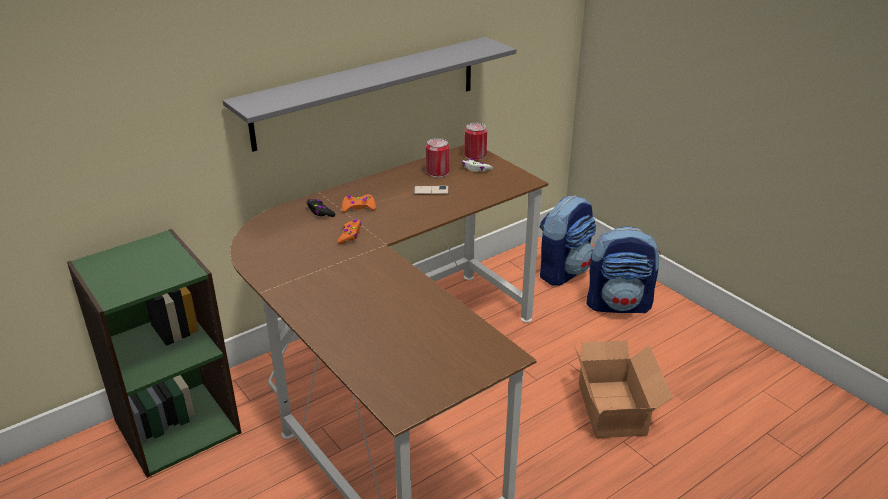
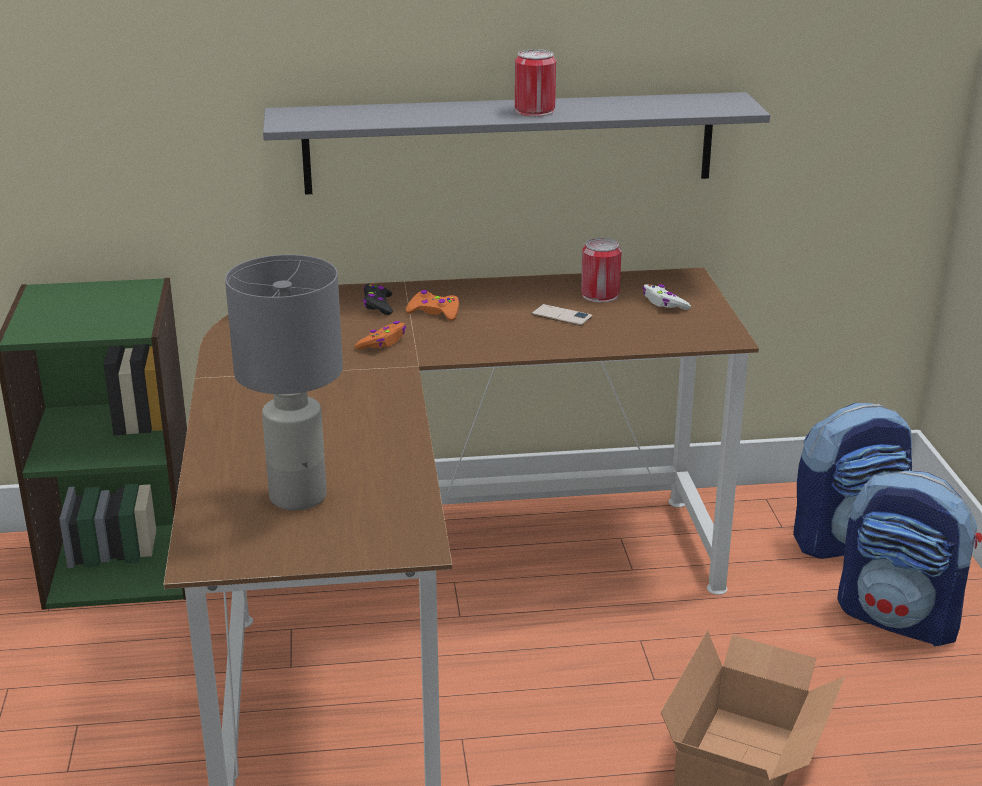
camera: 30 degrees right, 5 degrees down
can [464,123,487,161] -> can moved to [515,49,556,117]
none -> grey table lamp [225,255,343,510]

